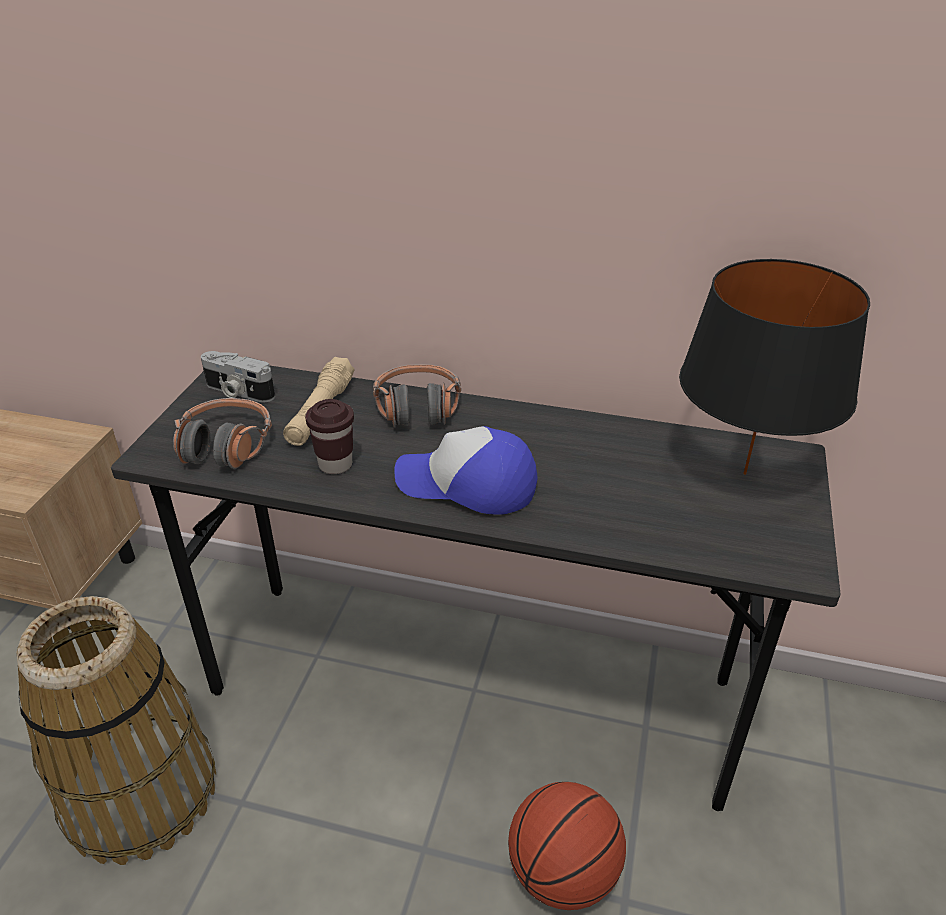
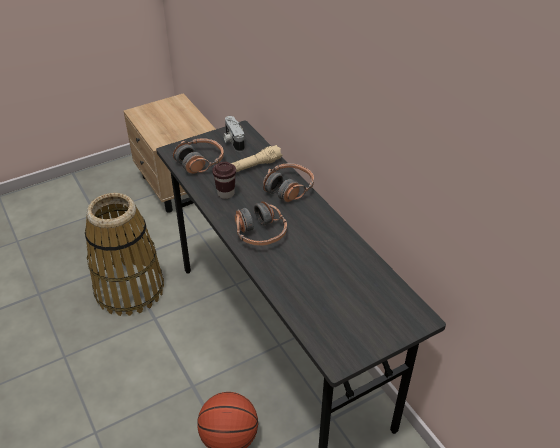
camera: 45 degrees right, 5 degrees up
cap [394,426,537,515] -> headphones [235,201,287,246]
black table lamp [679,259,870,475] -> none

